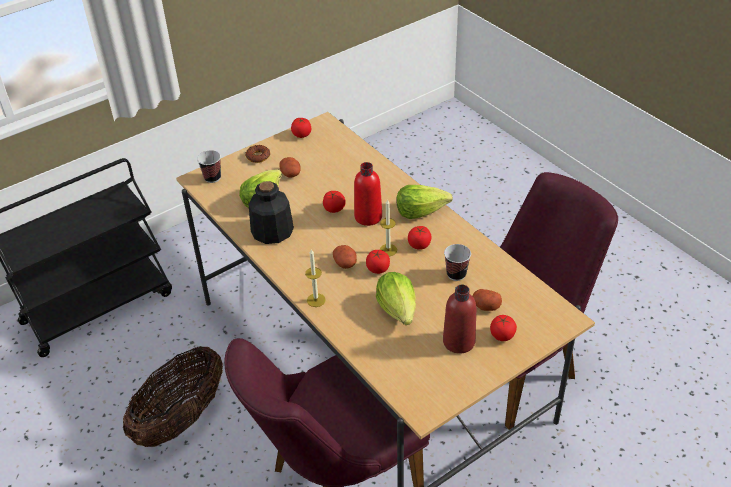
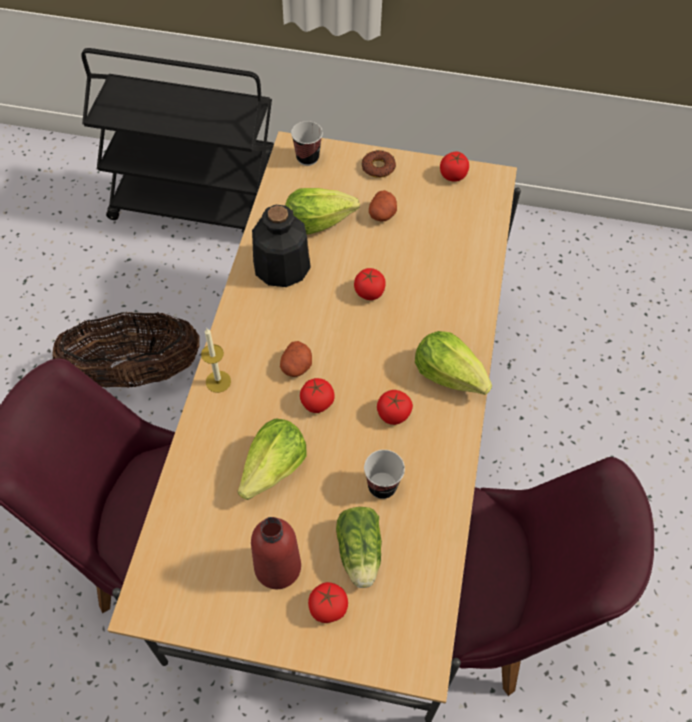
camera: 45 degrees right, 15 degrees up
red bottle [354,162,382,226] -> none
candle [380,199,397,256] -> none
potato [472,289,502,311] -> lettuce [336,507,382,588]

